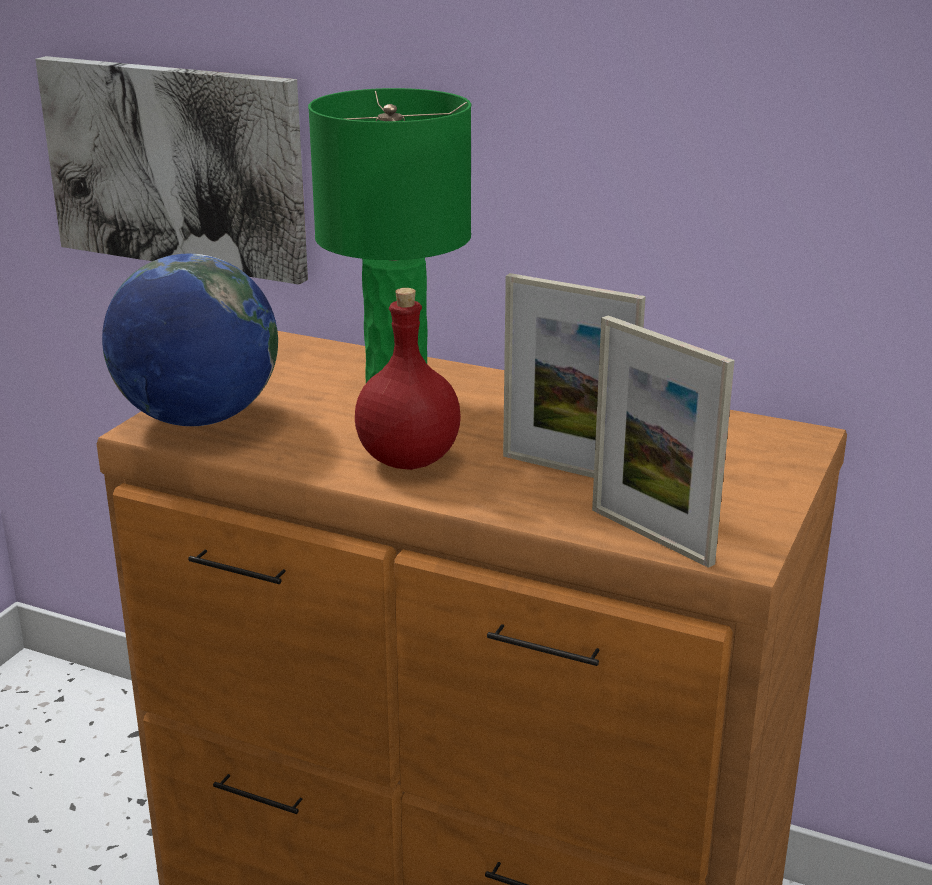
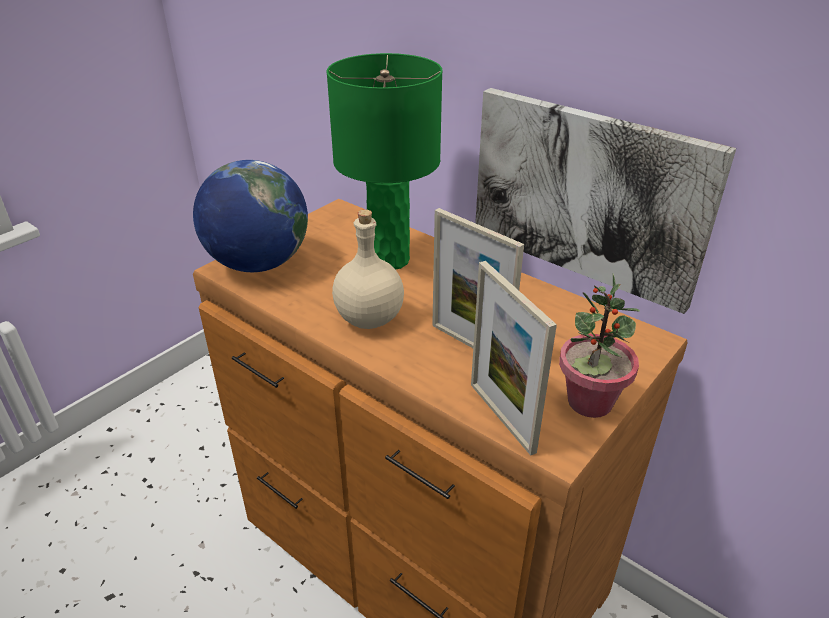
camera: 15 degrees right, 10 degrees up
picture [35,56,308,285] -> picture moved to [475,88,736,314]
red bottle [355,288,461,470] -> beige bottle [332,209,404,329]
none -> potted plant [559,274,640,418]

